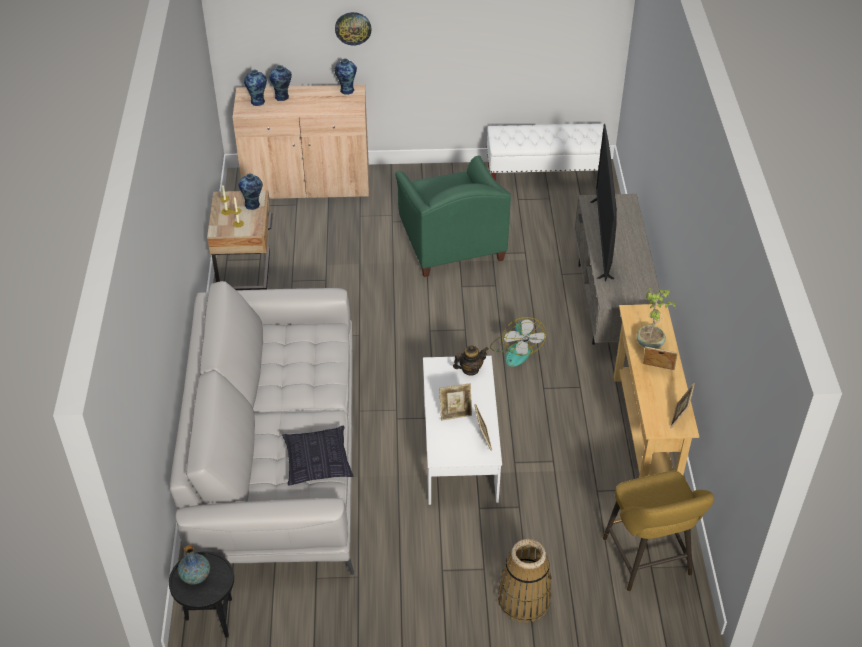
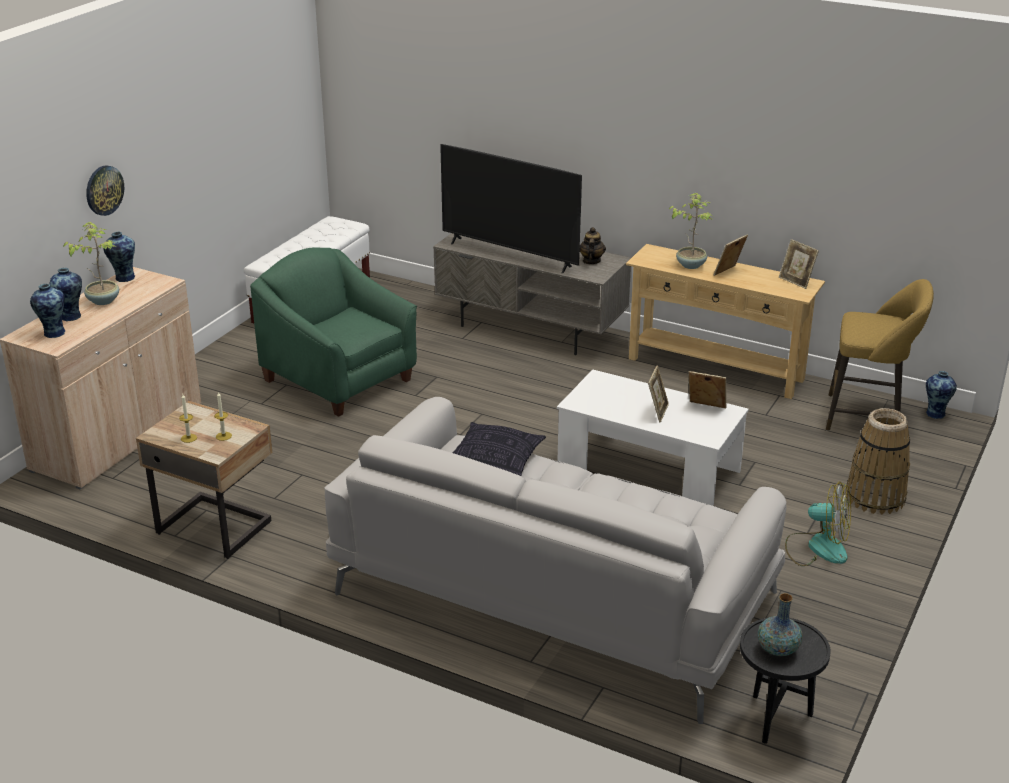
camera: 60 degrees left, 15 degrees down
vase [238,174,263,210] -> vase moved to [926,371,957,419]
pillow [282,426,353,485] -> pillow moved to [452,422,546,476]
green armchair [395,156,511,277] -> green armchair turned 150 degrees counterclockwise [250,247,417,417]
teapot [453,345,489,376] -> teapot moved to [580,227,606,264]
fan [490,317,546,367] -> fan moved to [785,482,851,566]
none -> potted plant [63,222,119,305]

